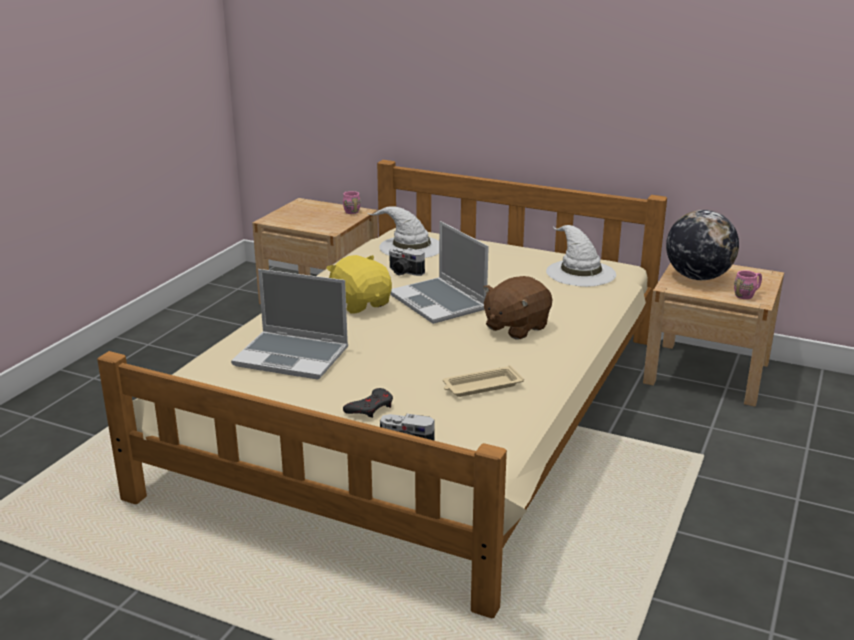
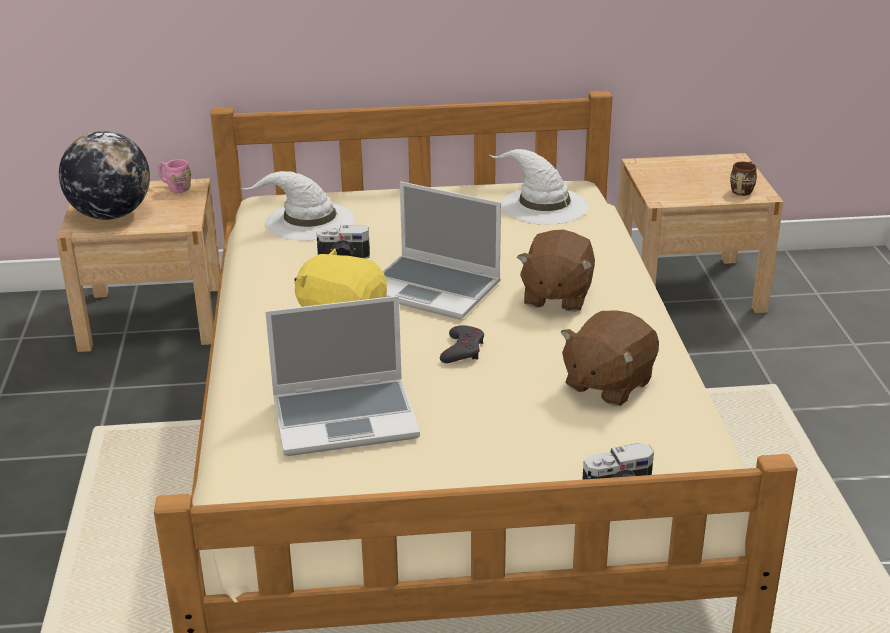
camera: 30 degrees left, 5 degrees up
grey game controller [343,388,393,418] -> grey game controller moved to [440,325,484,363]
beige tray [443,365,524,397] -> brown plush toy [560,310,659,406]
globe [666,210,739,280] -> globe moved to [59,131,150,220]
pink mug [734,270,762,299] -> brown mug [730,161,757,196]

